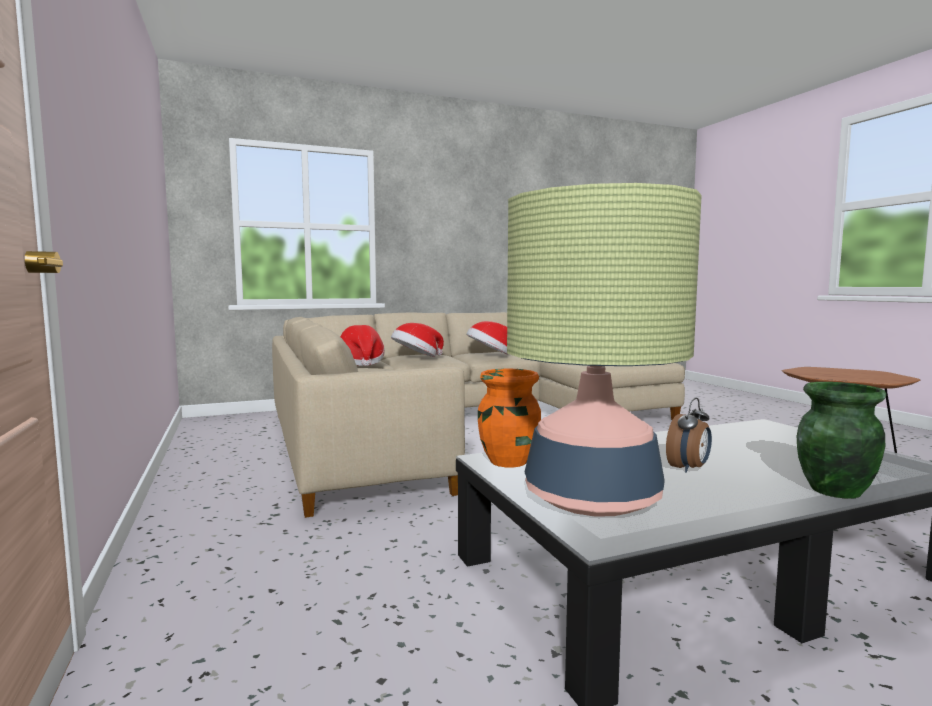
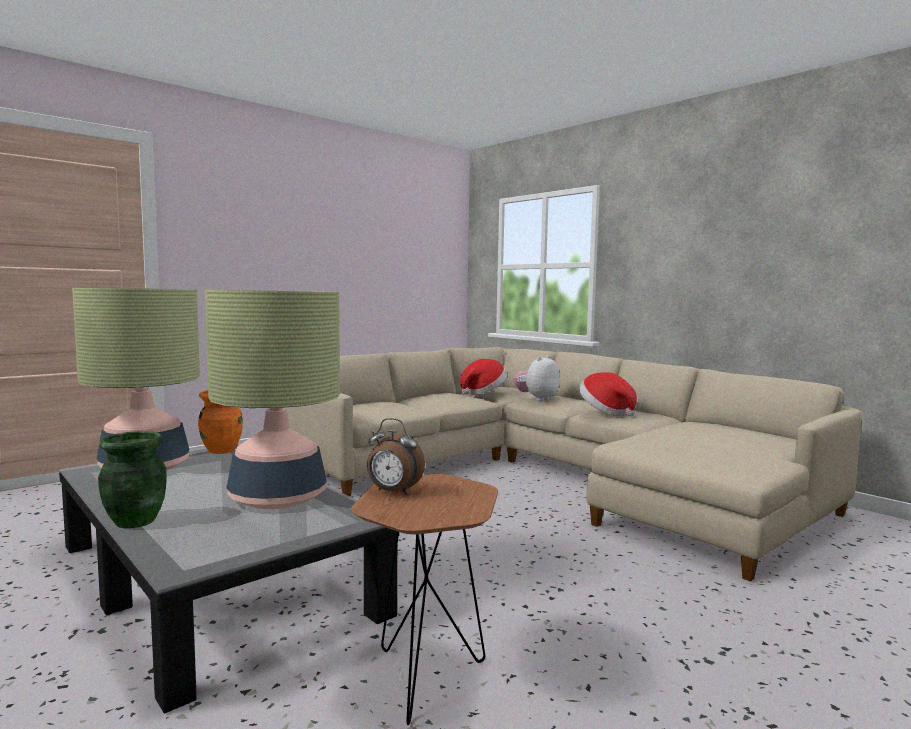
camera: 70 degrees right, 0 degrees up
hat [391,323,444,357] -> plush toy [514,355,560,401]
alarm clock [666,398,712,473] -> alarm clock moved to [367,418,425,495]
none -> table lamp [205,290,340,509]

